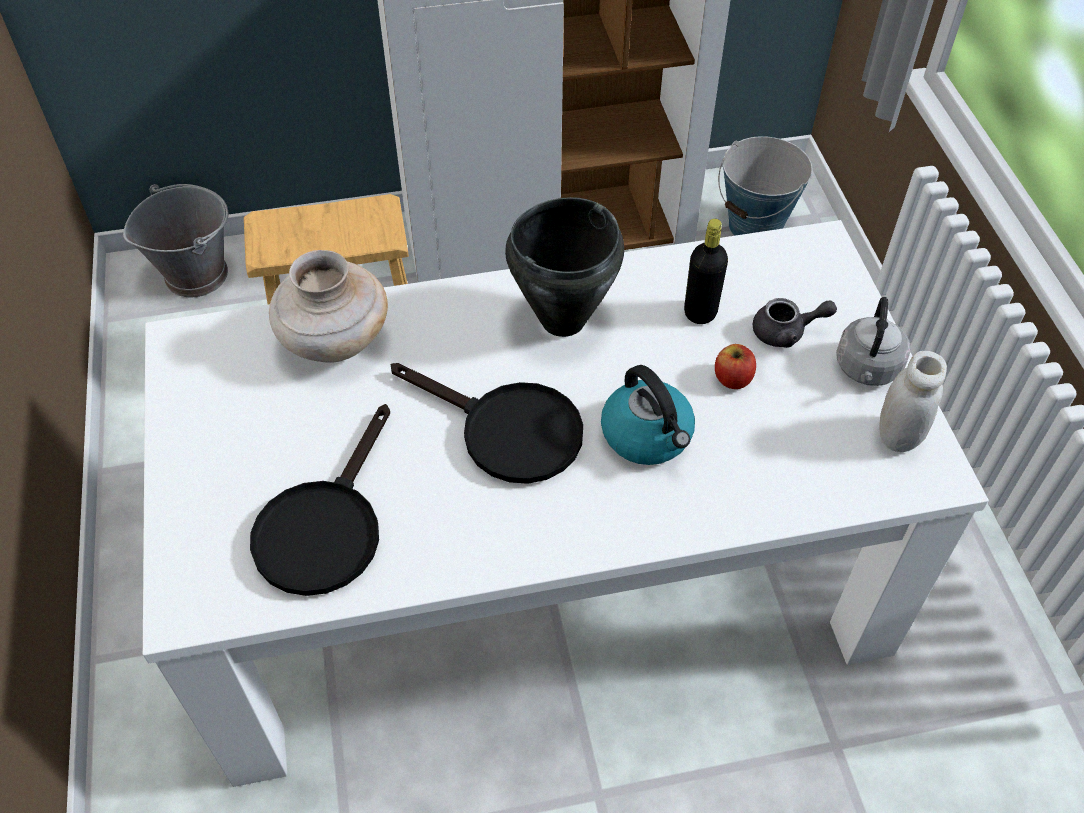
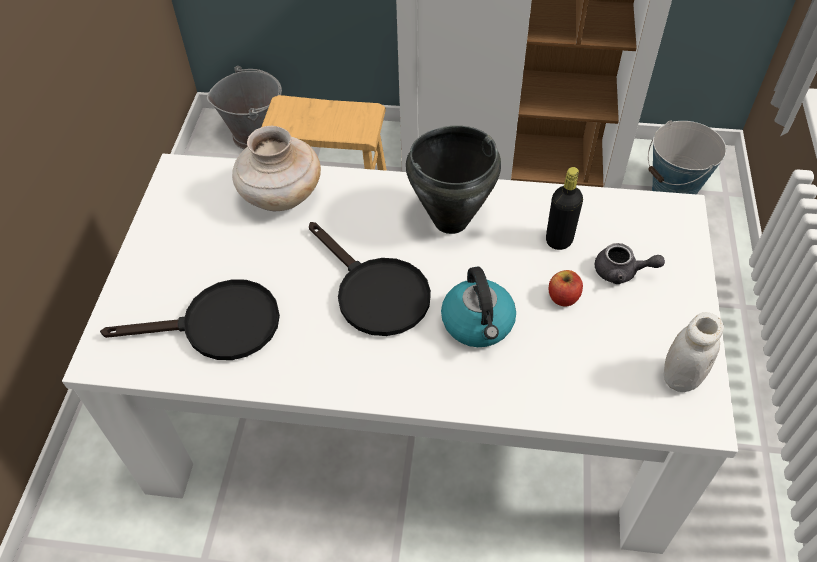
camera: 20 degrees right, 0 degrees up
black frying pan [250,404,390,596] -> black frying pan turned 135 degrees counterclockwise [100,279,280,360]
grey kettle [836,297,910,386] -> none

